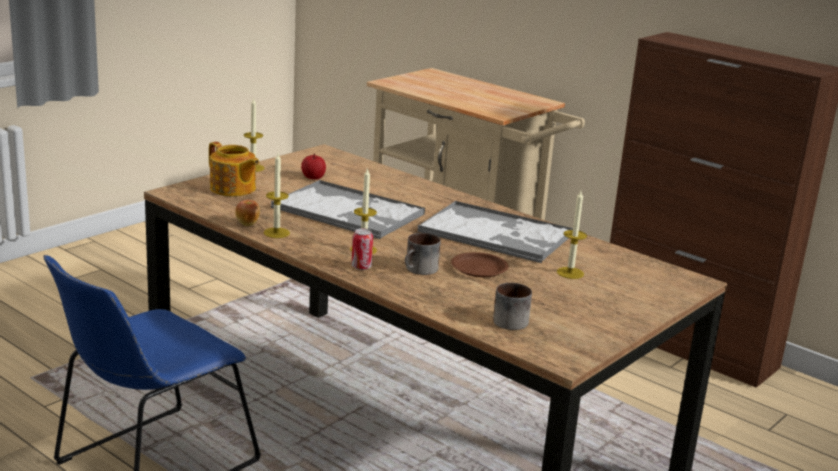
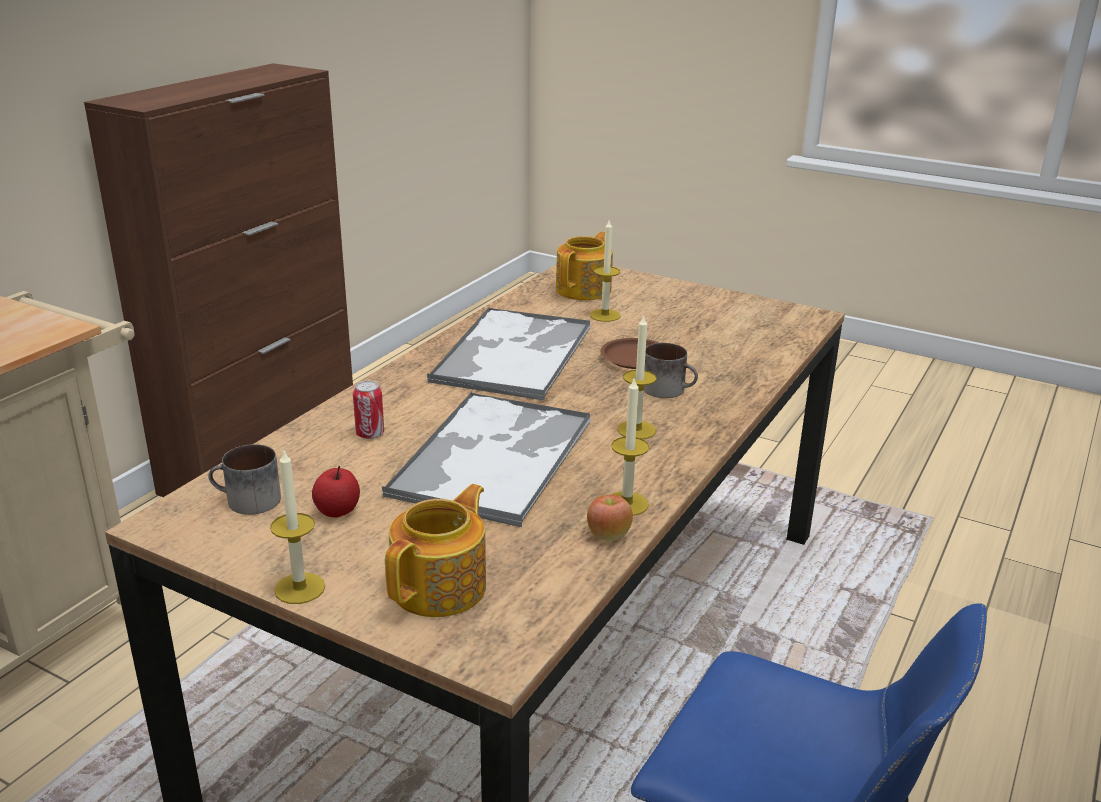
camera: 100 degrees left, 5 degrees up
can [352,228,373,270] -> can moved to [353,381,384,439]
mug [493,283,532,330] -> mug moved to [208,444,281,515]
none -> teapot [556,232,613,300]

